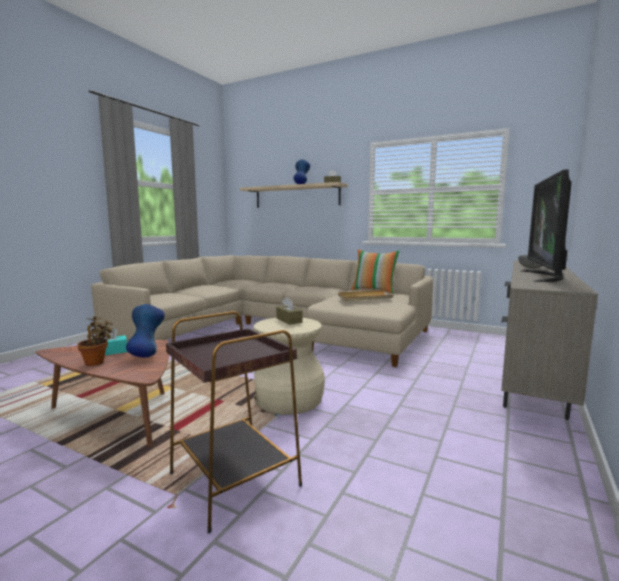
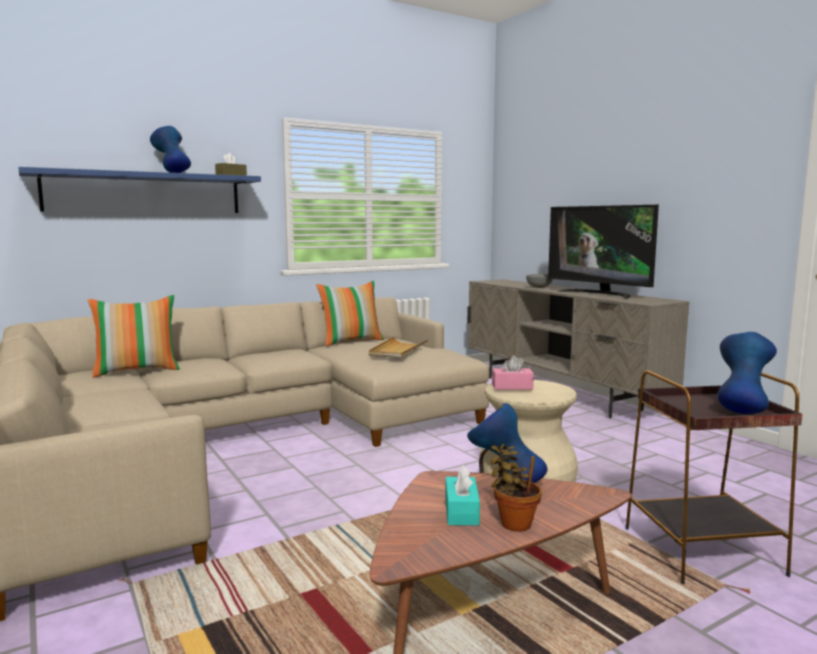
camera: 60 degrees left, 0 degrees up
beige shelf [240,182,348,207] -> blue shelf [19,167,261,213]
brown tissue box [276,297,302,325] -> pink tissue box [492,355,534,390]
none -> pillow [88,295,180,378]
none -> blue vase [718,332,777,414]

